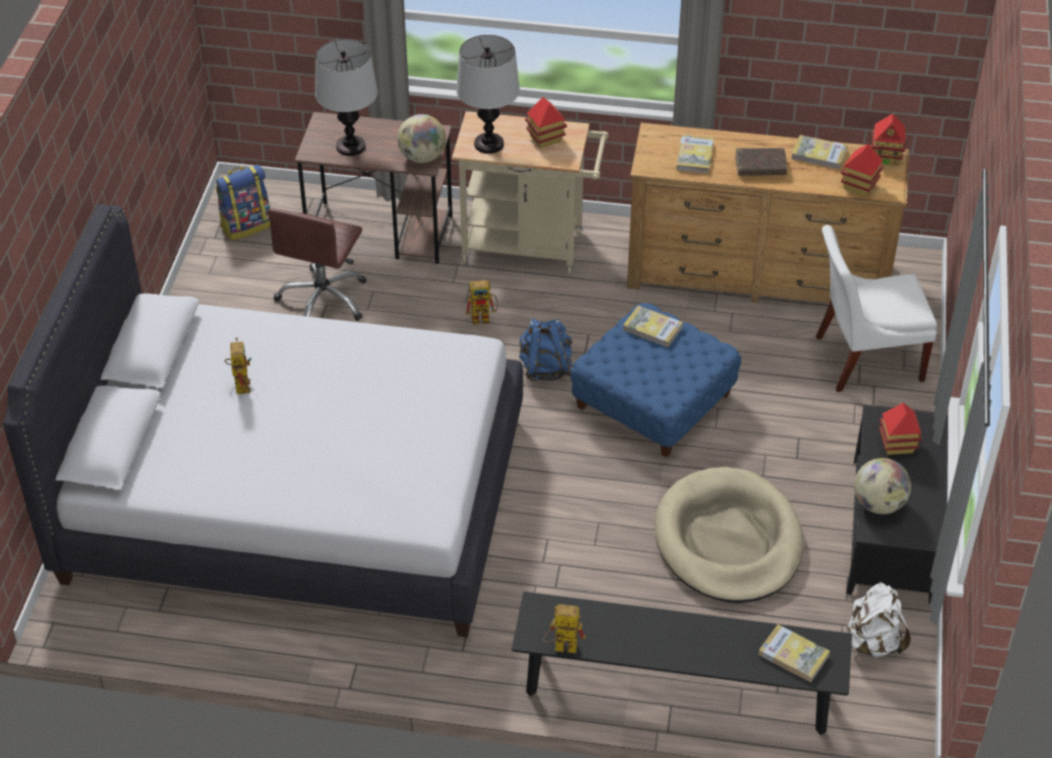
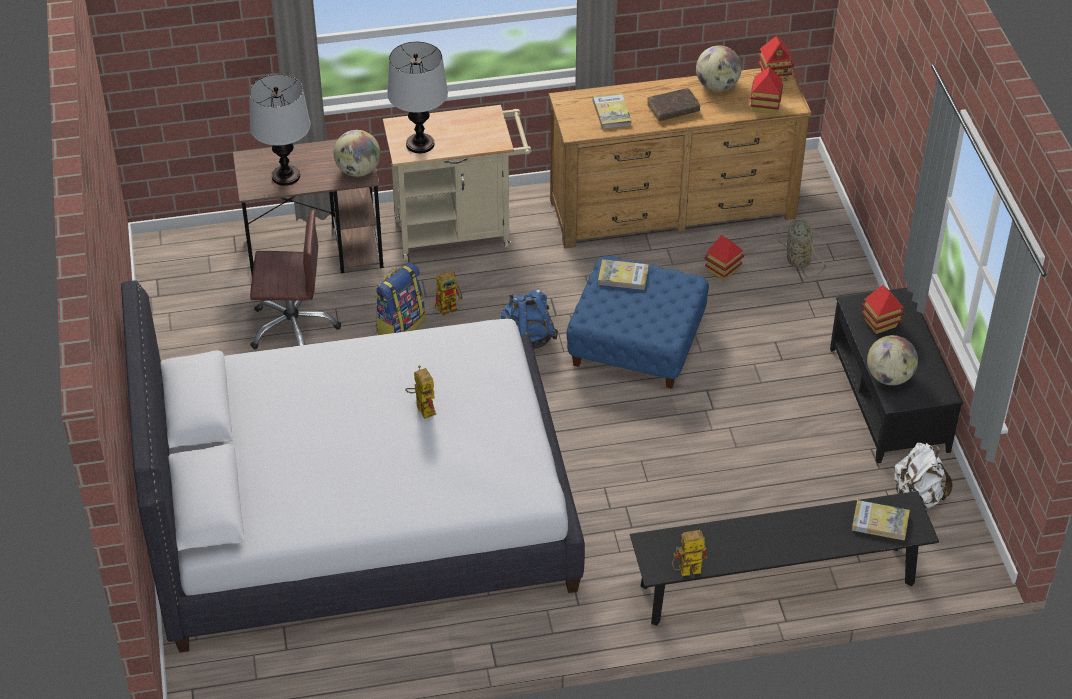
camera: 20 degrees left, 0 degrees up
backpack [216,165,271,241] -> backpack moved to [375,262,425,335]
toy robot [225,337,252,394] -> toy robot moved to [405,365,436,419]
brown office chair [268,208,367,321] -> brown office chair turned 90 degrees counterclockwise [250,210,341,350]
toy house [525,97,567,148] -> toy house moved to [704,235,744,281]
beige dog bed [654,467,803,603] -> none
book [792,135,847,169] -> globe [696,45,742,91]
white chair [816,225,937,392] -> basket [775,219,827,278]

